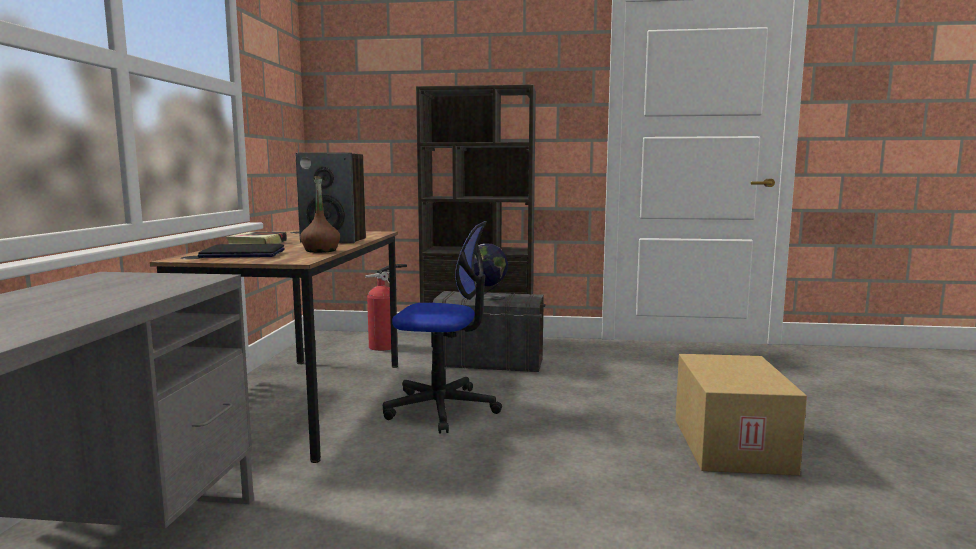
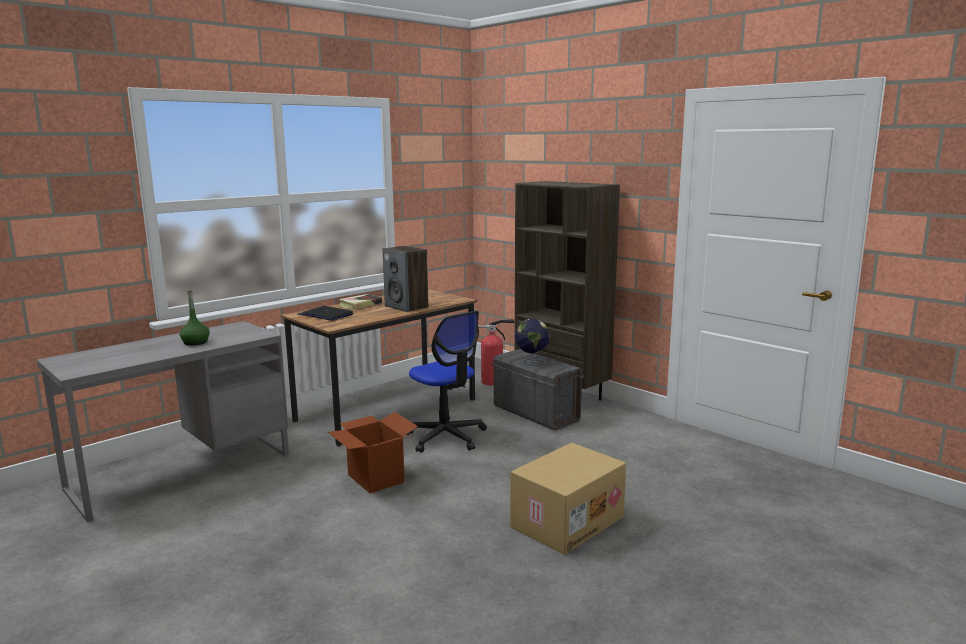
camera: 40 degrees right, 5 degrees up
brown bottle [300,176,340,253] -> none
none -> green bottle [179,290,210,345]
none -> cardboard box [328,412,418,493]

